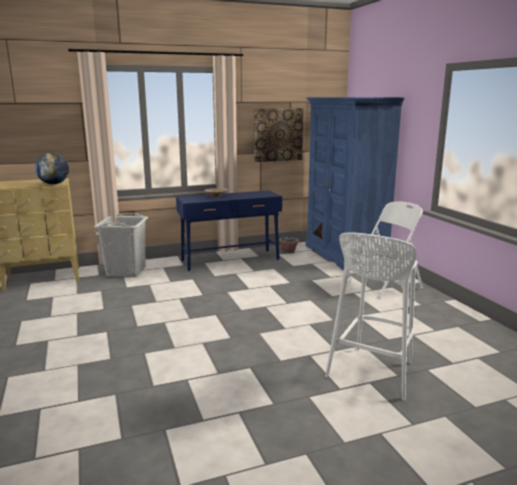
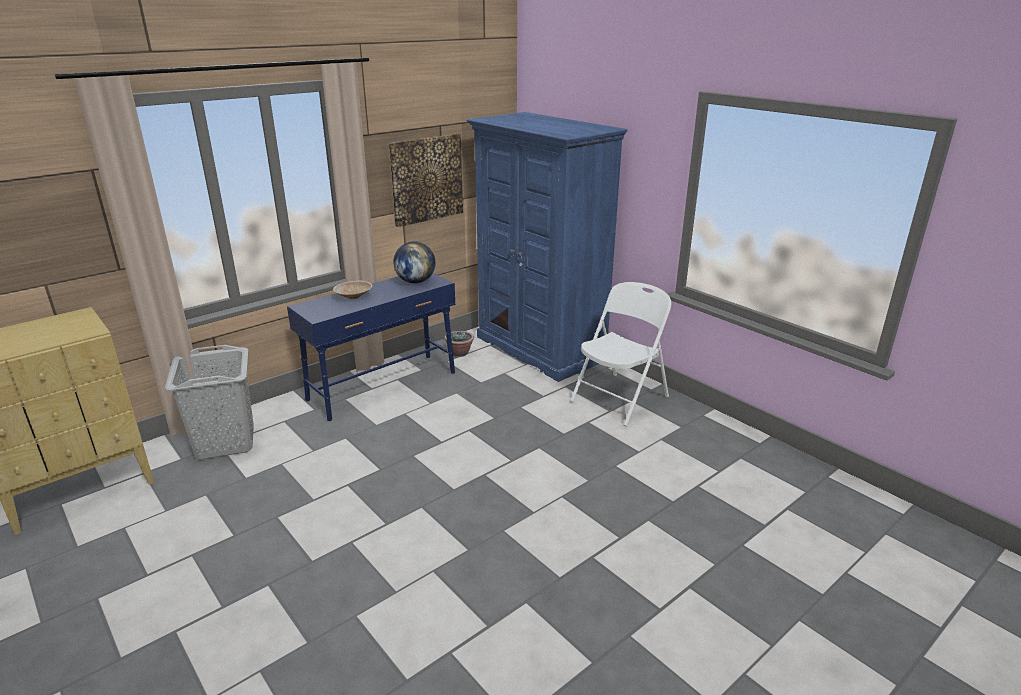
camera: 20 degrees left, 10 degrees up
globe [35,153,69,184] -> globe moved to [393,241,436,283]
white stool [325,232,417,400] -> none

